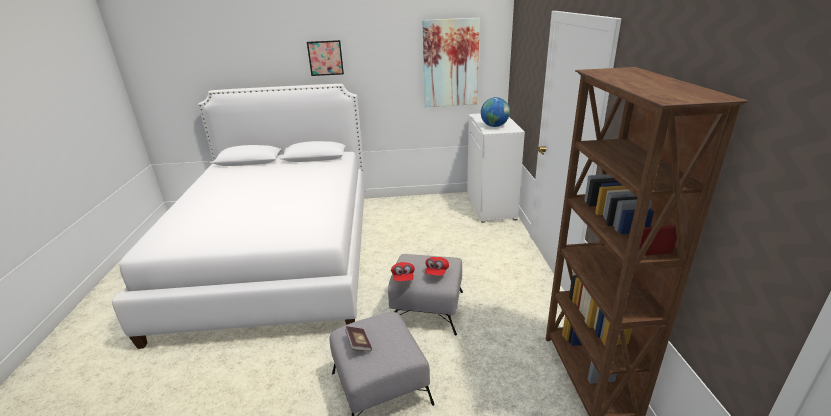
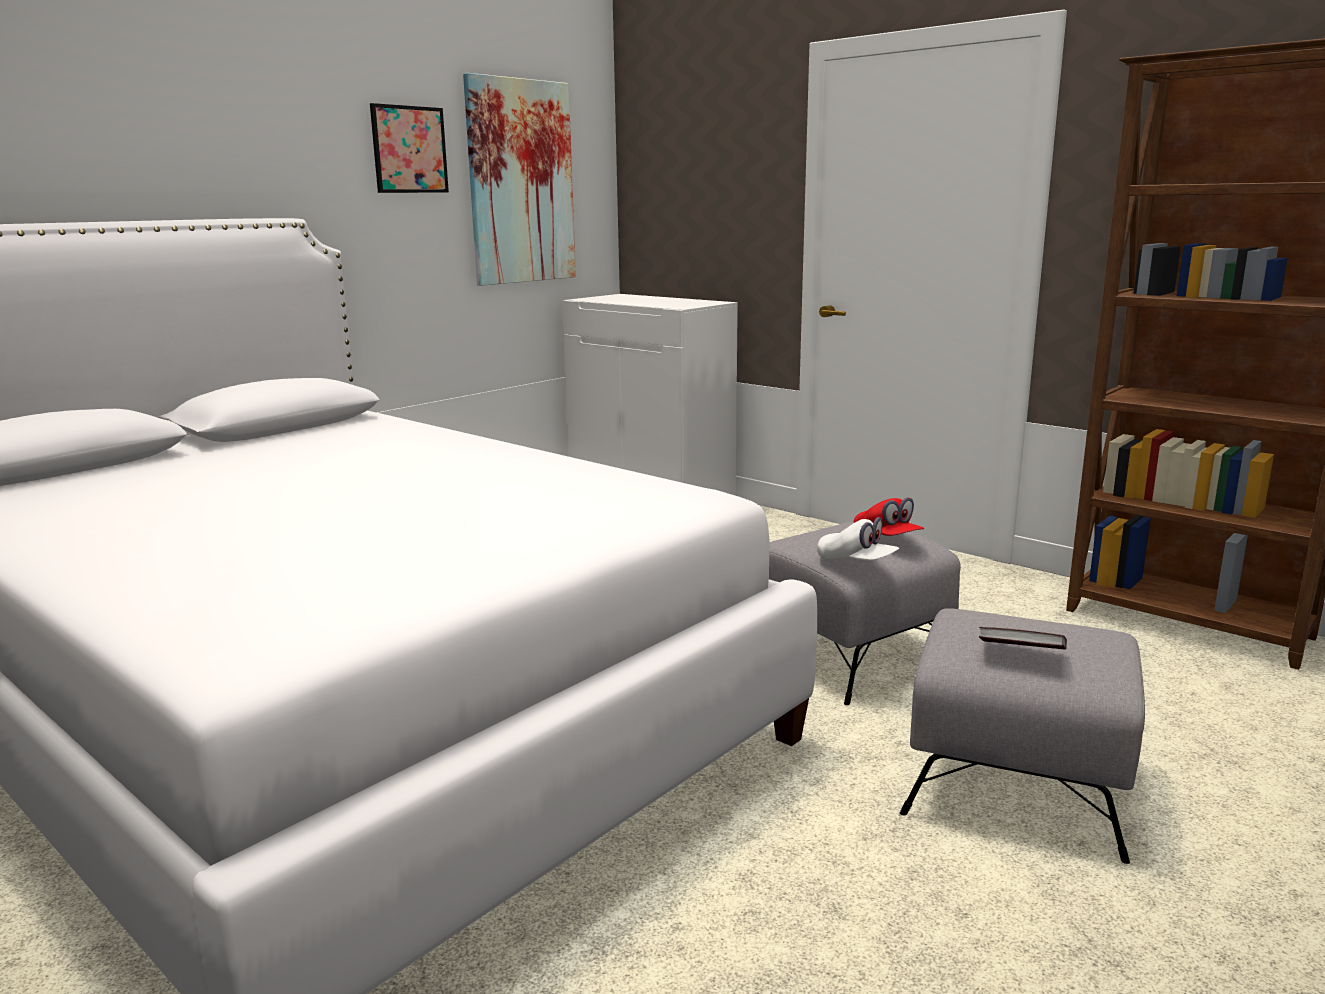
camera: 45 degrees left, 10 degrees down
picture [307,40,344,76] -> picture moved to [370,103,449,193]
red cap [391,262,415,281] -> white cap [817,517,899,561]
globe [481,97,510,127] -> none

